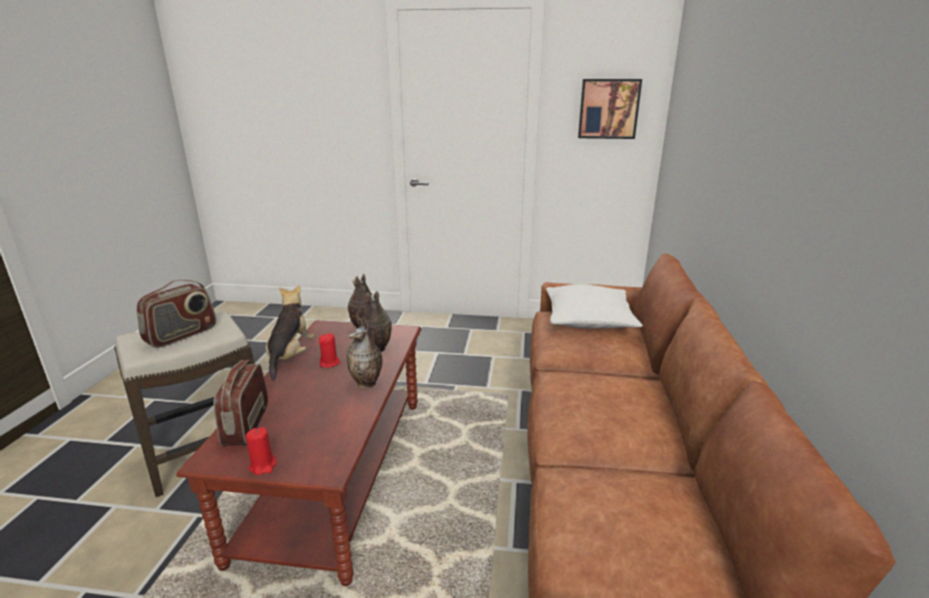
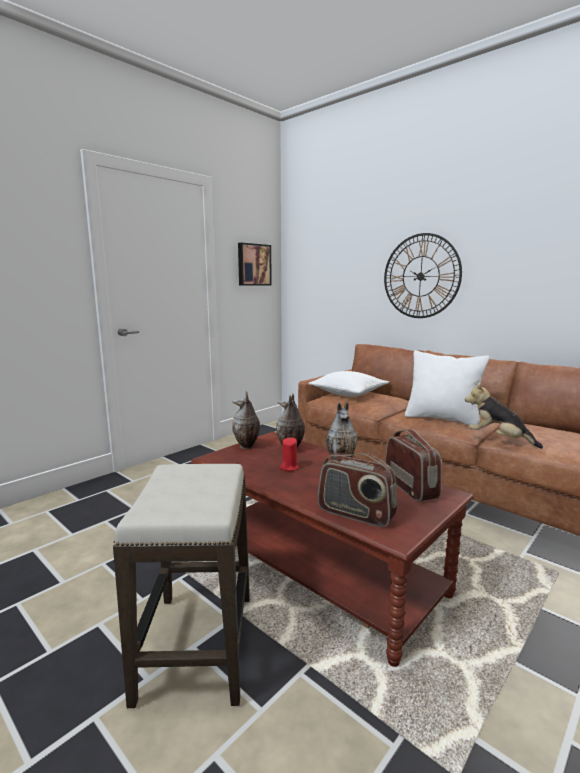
camera: 55 degrees left, 10 degrees down
radio [136,280,216,348] -> radio moved to [385,429,441,502]
red candle [246,427,277,475] -> none
plush toy [266,285,314,381] -> plush toy moved to [465,382,543,449]
none -> wall clock [384,233,462,318]
none -> white pillow [405,351,490,425]

